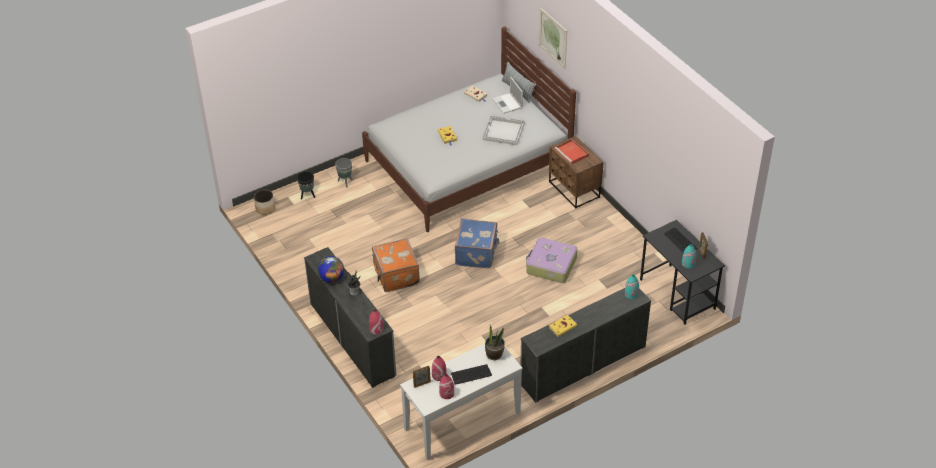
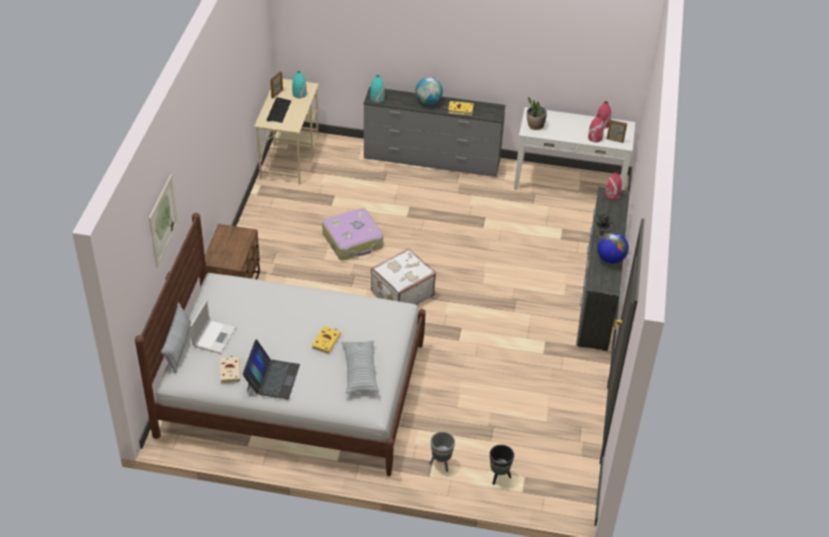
camera: 140 degrees left, 0 degrees up
planter [254,190,275,215] -> none
orange suitcase [372,238,420,292] -> none
keyboard [451,364,492,385] -> none
blue suitcase [455,218,499,268] -> white suitcase [371,248,436,305]
white tray [482,116,525,145] -> none
red tray [555,139,589,164] -> none
black desk [640,220,725,325] -> beige desk [254,79,319,185]
none -> laptop [243,339,300,399]
none -> pillow [342,340,379,394]
none -> globe [416,77,443,105]

